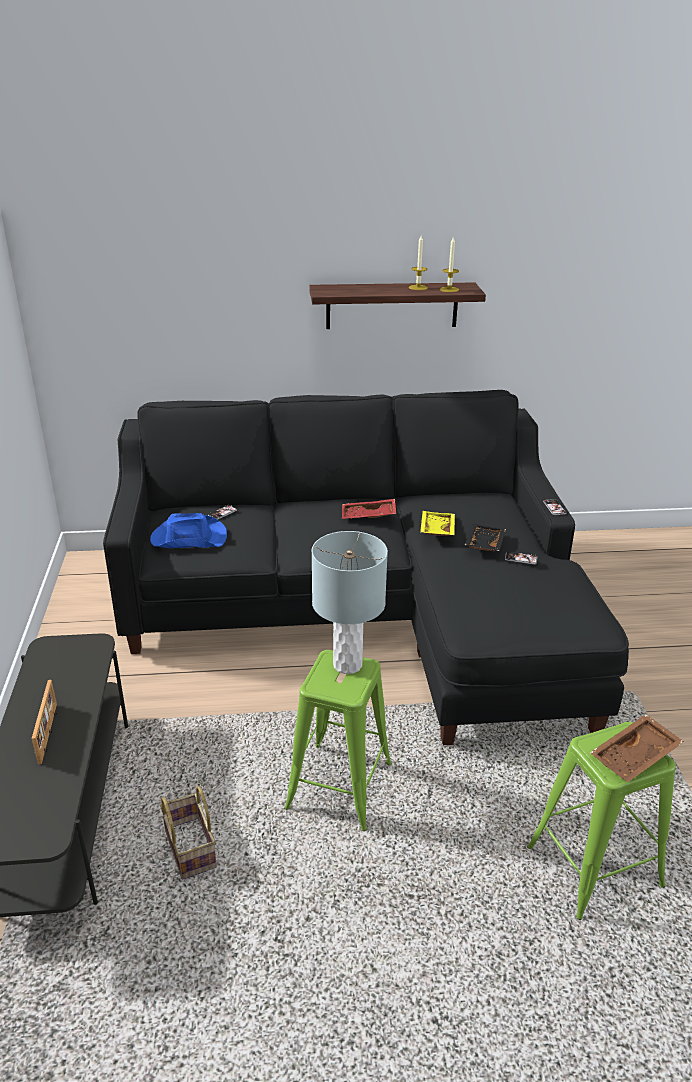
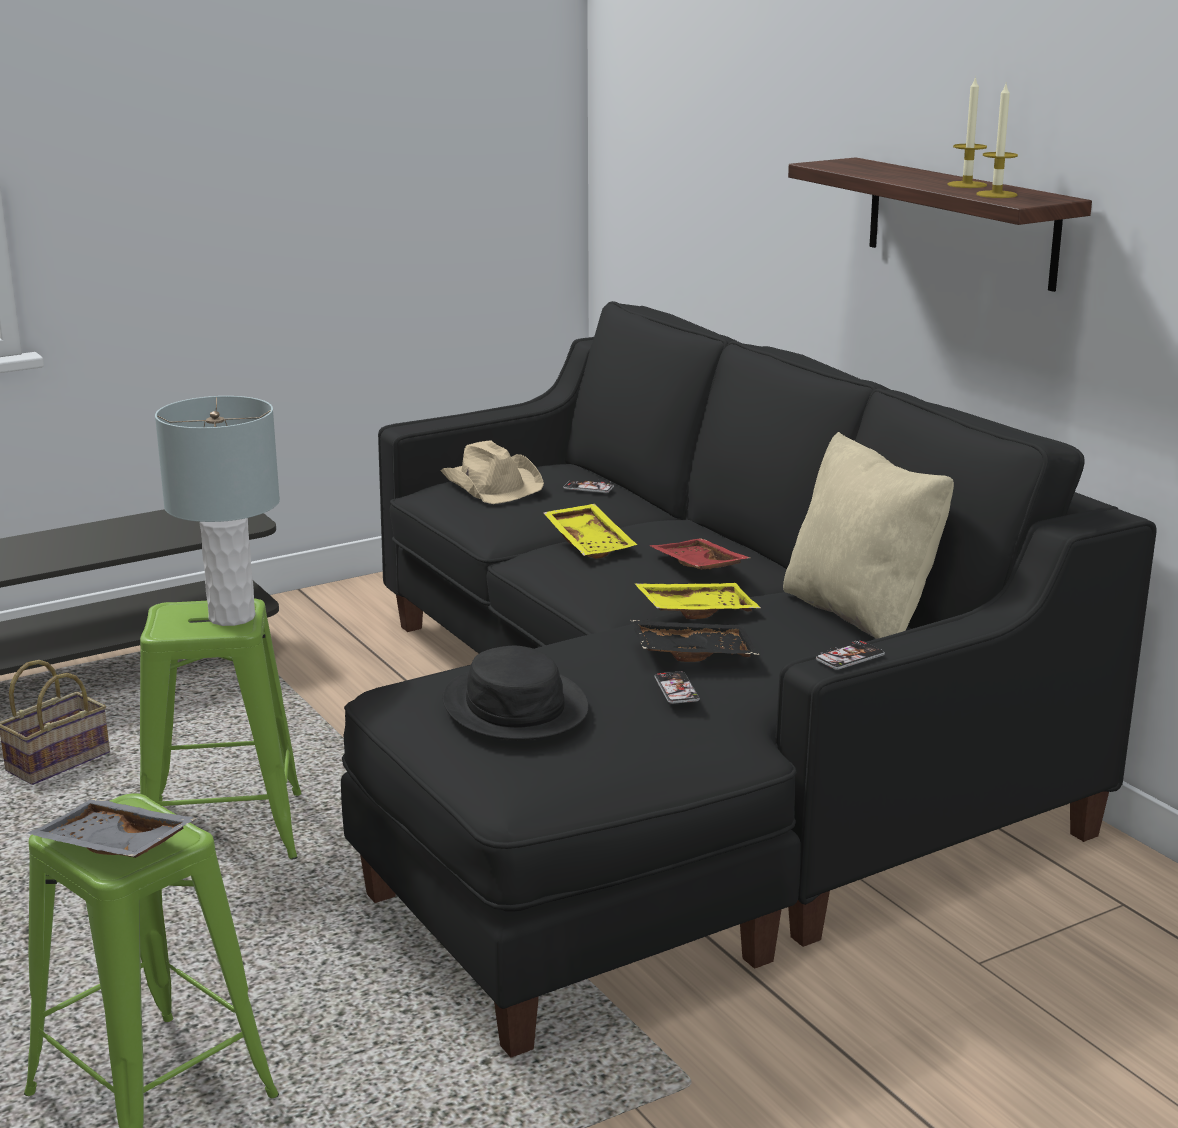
camera: 65 degrees right, 10 degrees down
picture frame [31,680,57,764] -> none
blue hat [150,513,227,548] -> beige hat [441,440,544,504]
brown tray [590,714,684,782] -> grey tray [27,799,197,858]
none -> black hat [443,646,589,740]
none -> yellow tray [543,504,637,559]
none -> beige pillow [783,432,954,639]

